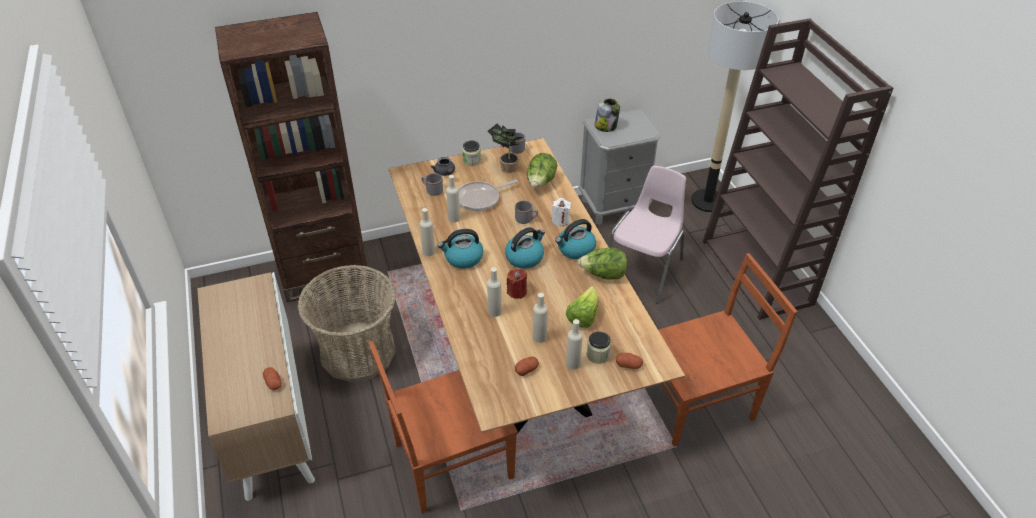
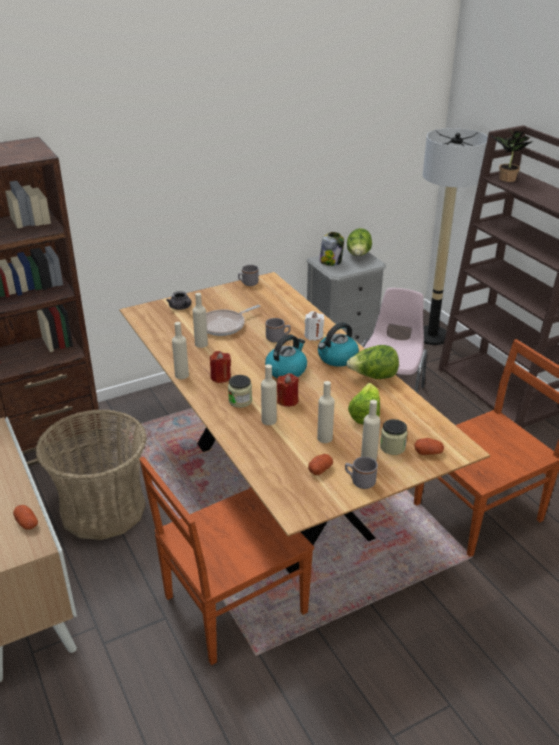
camera: 10 degrees left, 10 degrees down
grey mug [422,173,443,196] -> grey mug moved to [345,457,378,489]
kettle [438,229,483,269] -> red candle [210,351,231,383]
jar [462,141,481,166] -> jar moved to [228,375,252,408]
potted plant [488,123,523,173] -> potted plant moved to [491,128,533,182]
lettuce [527,153,558,188] -> lettuce moved to [347,228,372,256]

